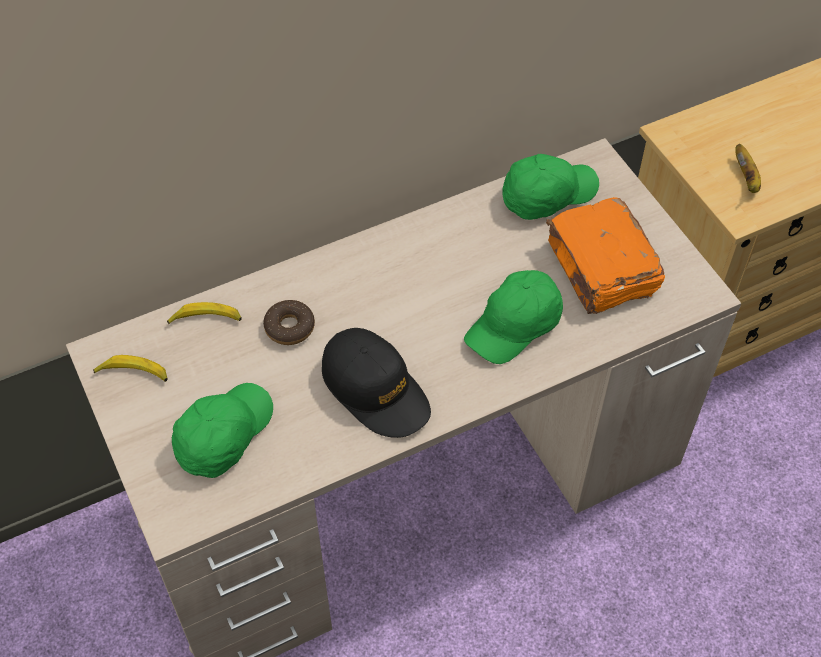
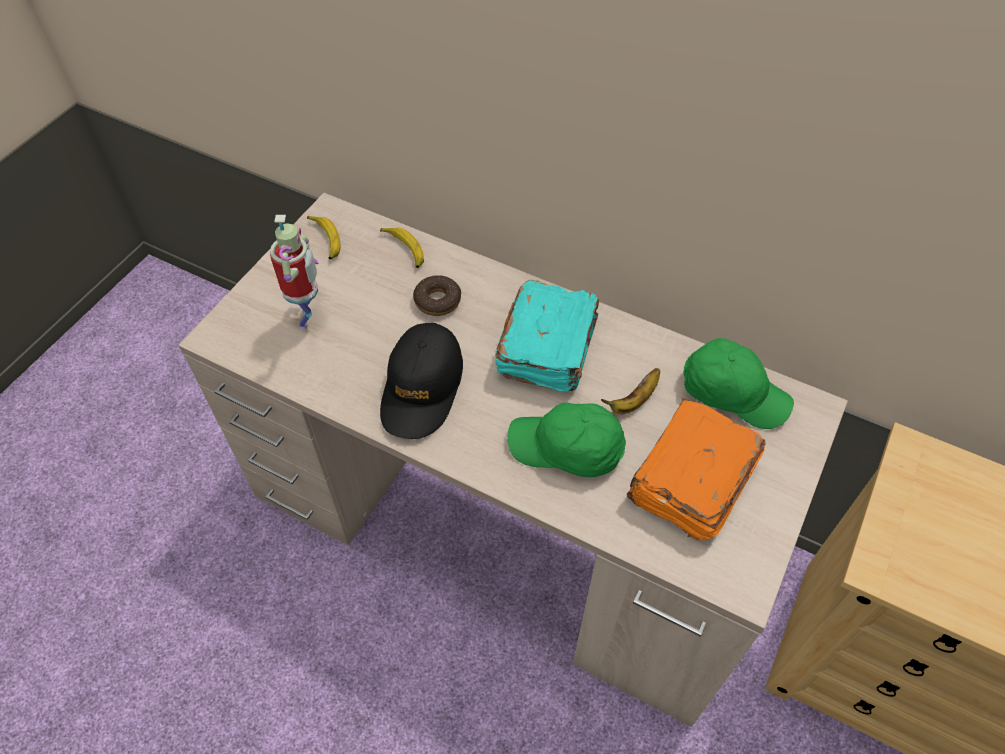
camera: 55 degrees right, 0 degrees up
green cap [172,383,273,478] -> toy robot [270,215,318,332]
banana [735,144,761,193] -> banana moved to [601,368,660,414]
none -> turquoise book [495,280,599,392]

